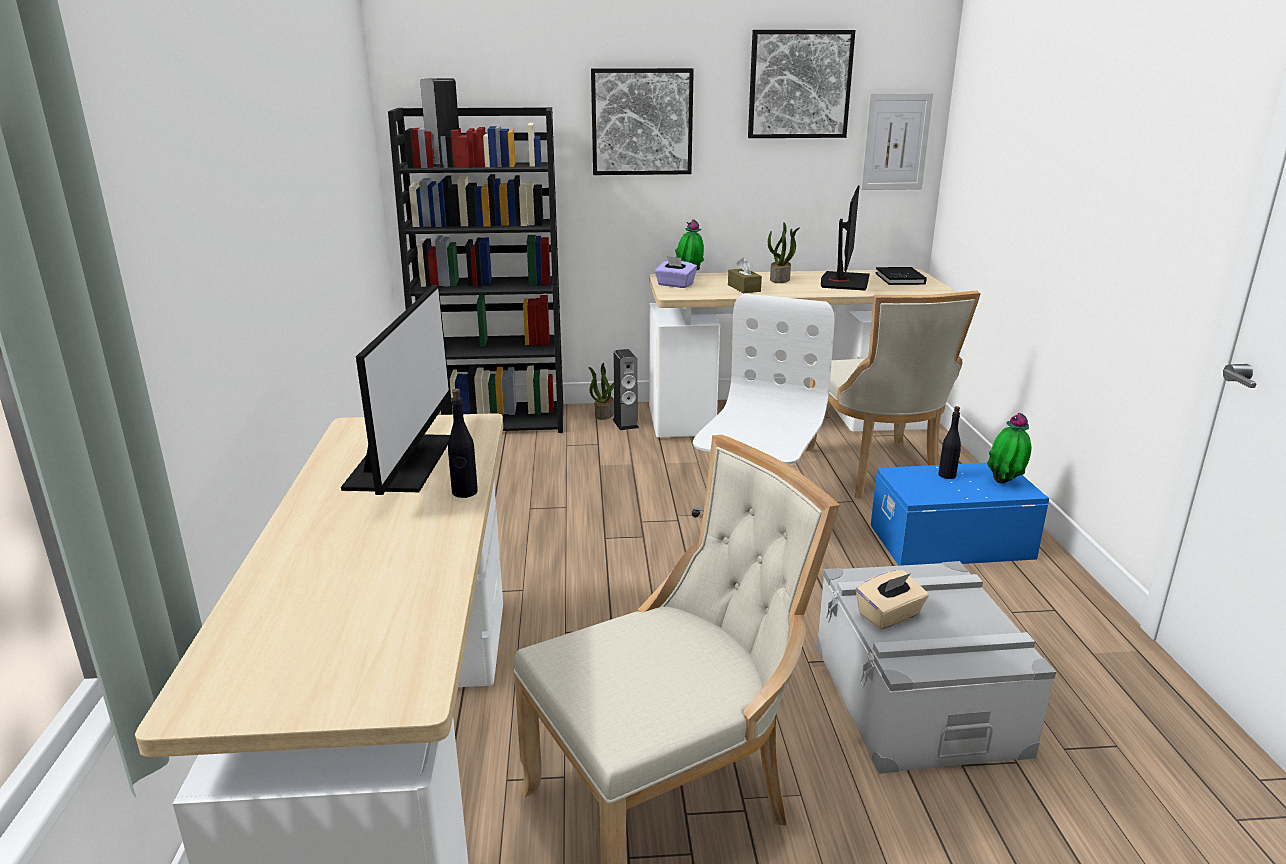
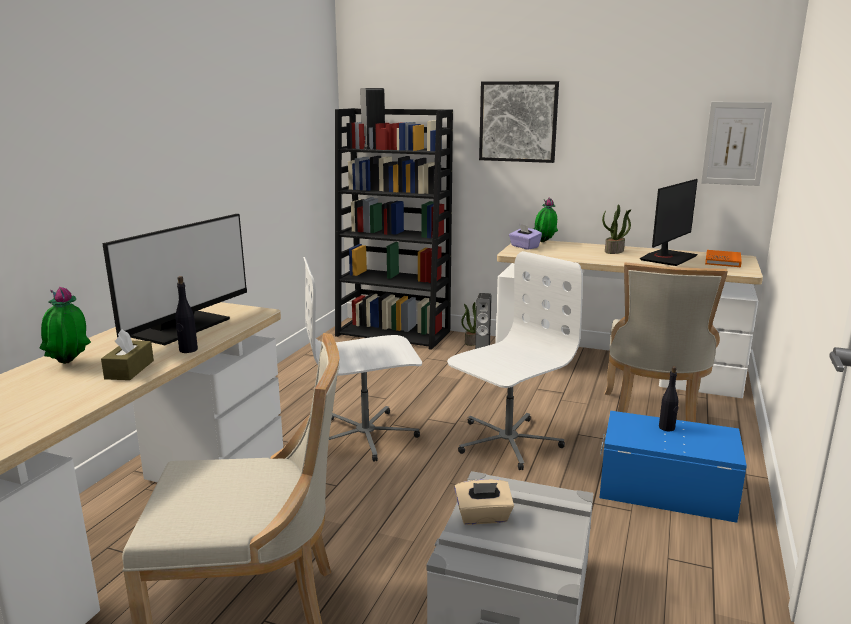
camera: 25 degrees right, 5 degrees down
brown tissue box [728,257,762,293] -> brown tissue box moved to [101,329,154,380]
picture [748,30,855,138] -> none
black book [875,267,927,285] -> orange book [705,250,742,267]
potted plant [987,413,1031,483] -> potted plant moved to [39,287,91,364]
none -> white office chair [303,257,422,462]

